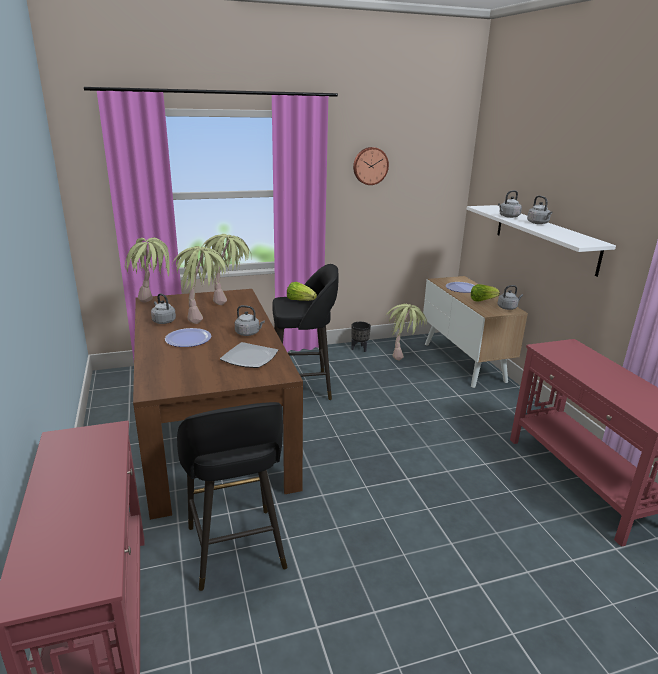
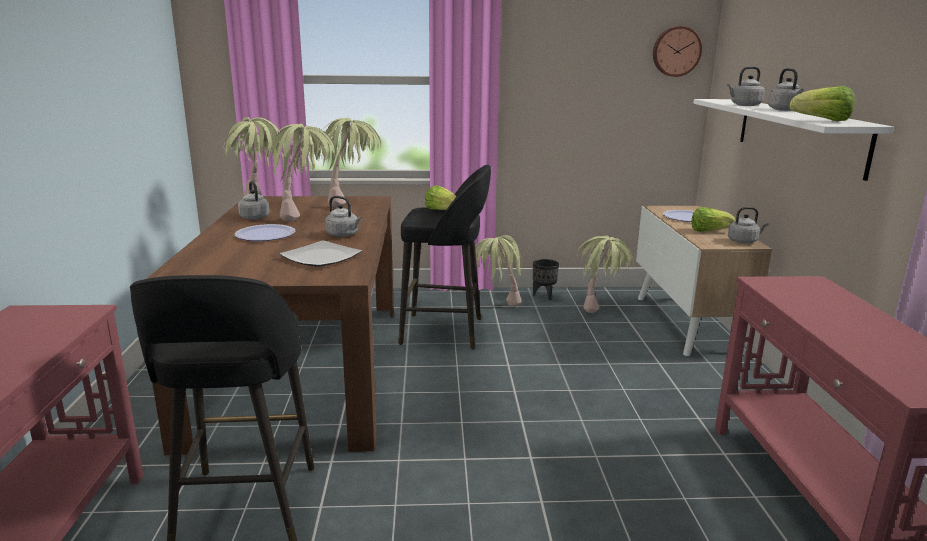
camera: 15 degrees right, 5 degrees down
wall clock [353,147,389,185] -> wall clock moved to [653,26,702,77]
none -> potted plant [475,235,523,307]
none -> lettuce [790,86,855,121]

